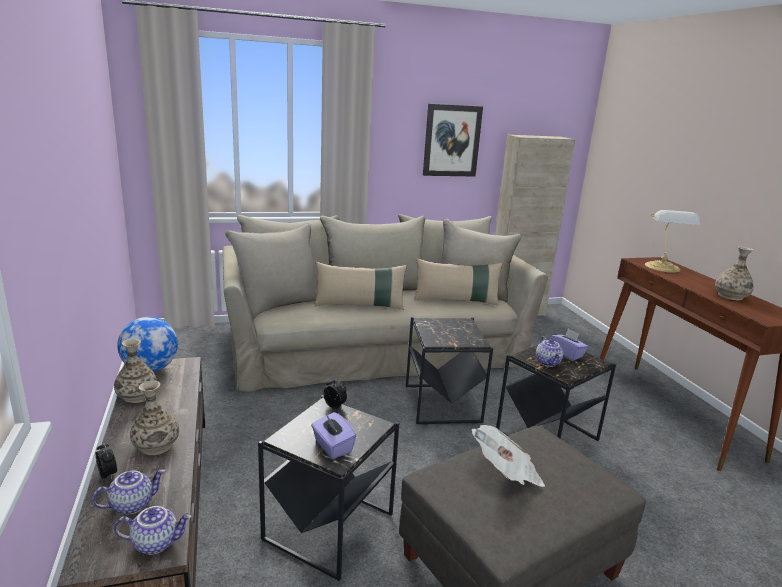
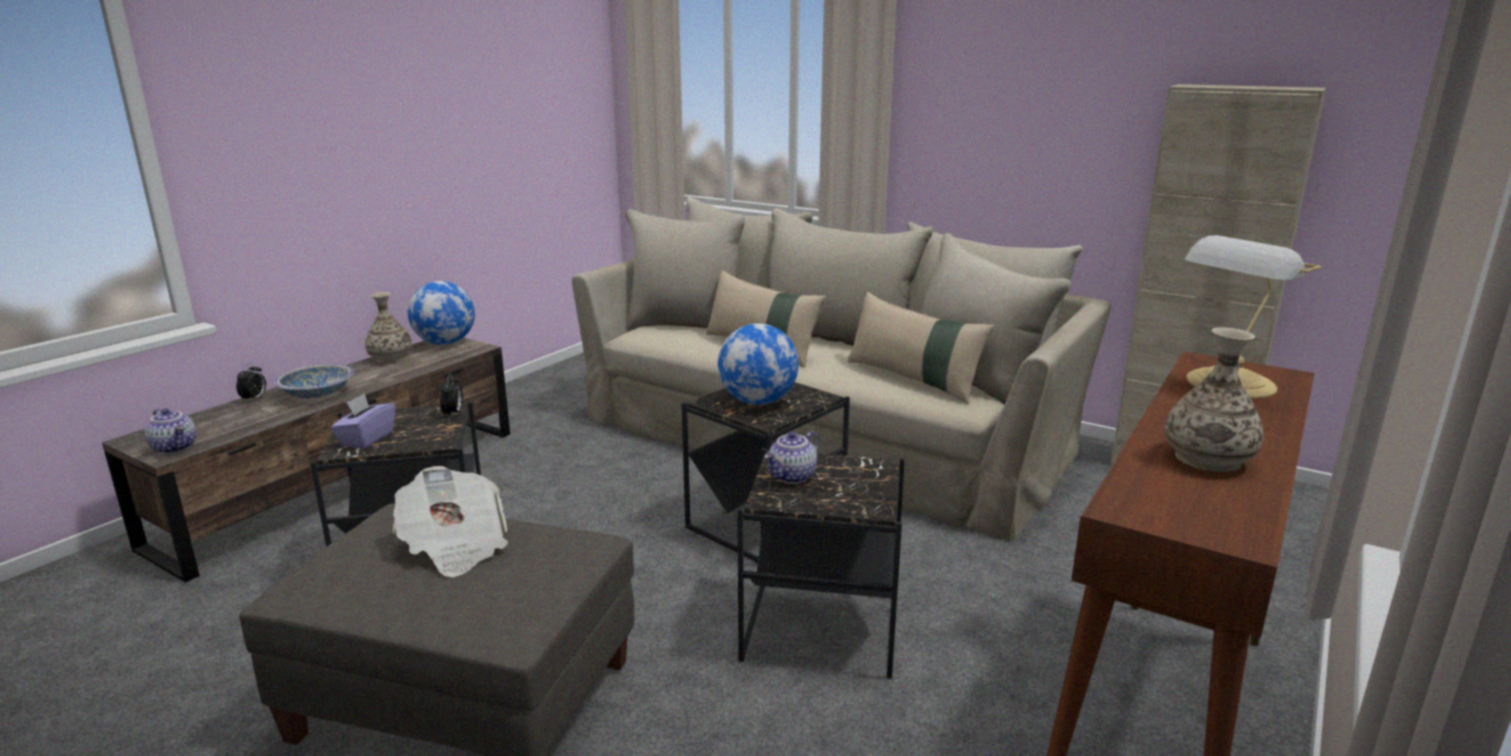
camera: 50 degrees right, 0 degrees up
teapot [92,469,165,515] -> none
vase [130,381,179,455] -> bowl [274,364,354,398]
picture [423,104,483,176] -> none
purple tissue box [551,329,588,361] -> none
none -> globe [718,323,799,405]

